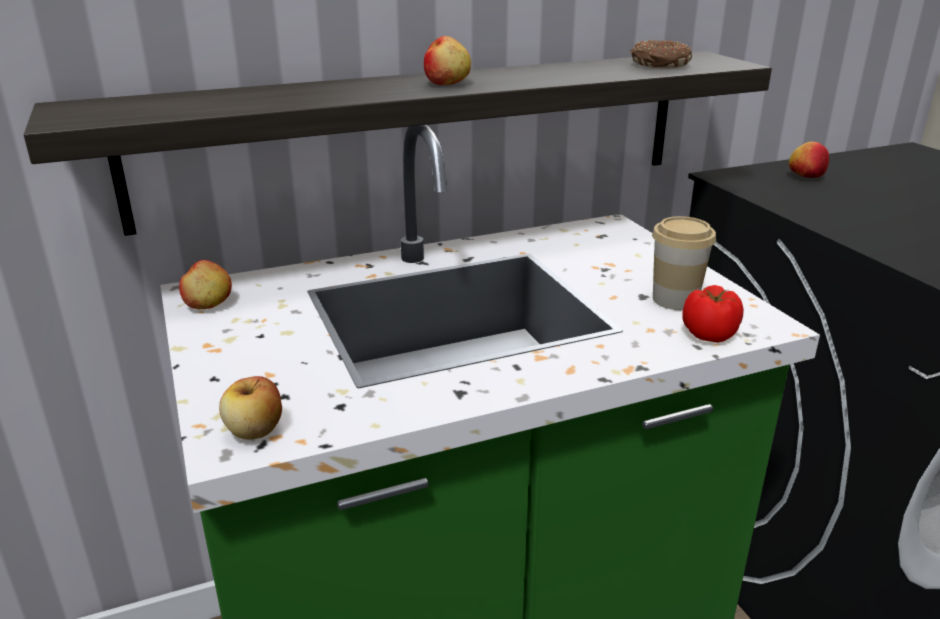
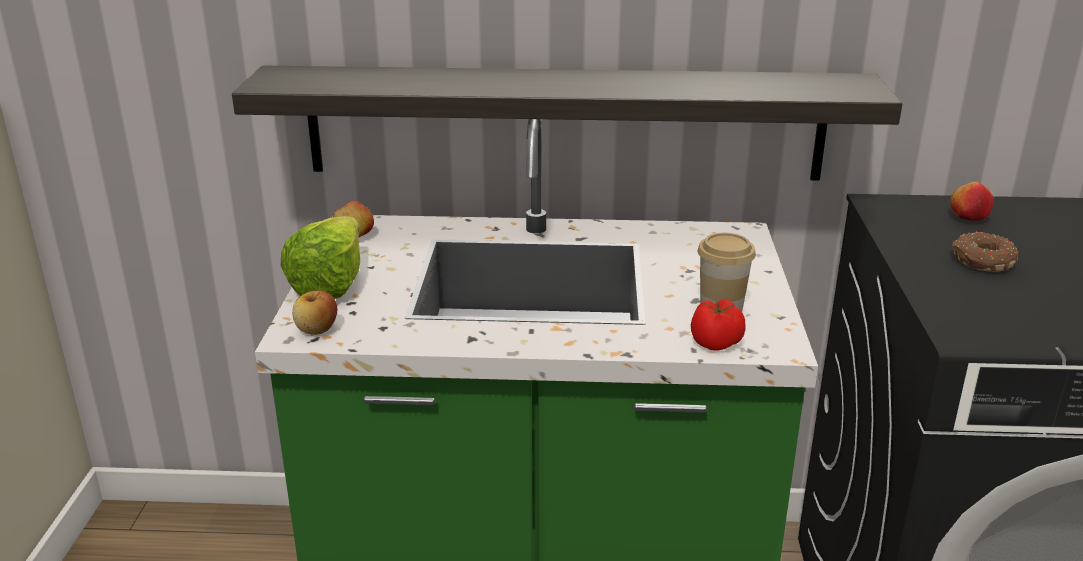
camera: 25 degrees right, 0 degrees up
apple [424,36,471,85] -> none
donut [630,40,692,69] -> donut moved to [952,232,1019,272]
none -> lettuce [280,216,360,299]

